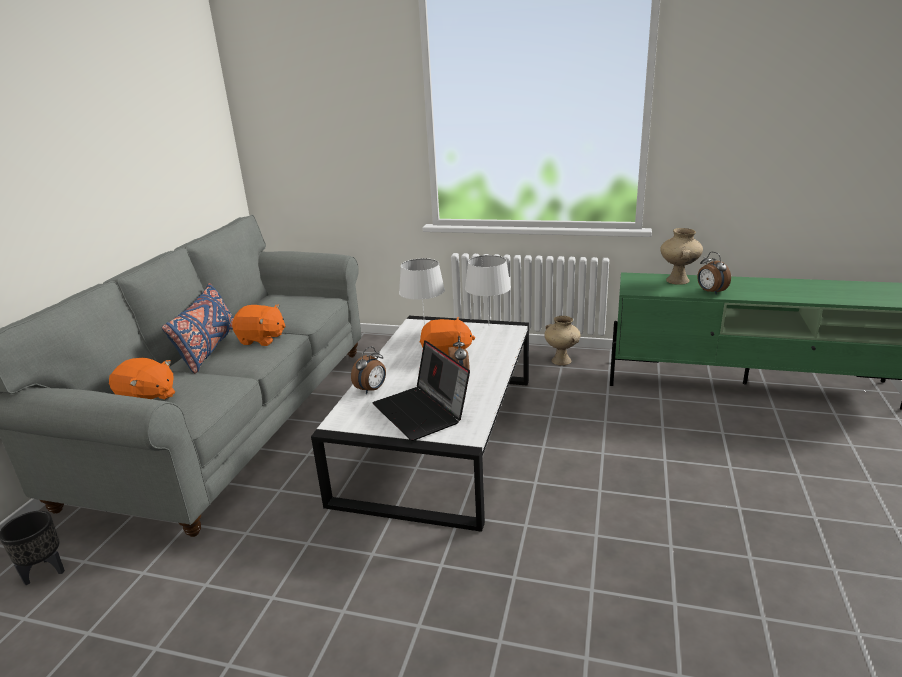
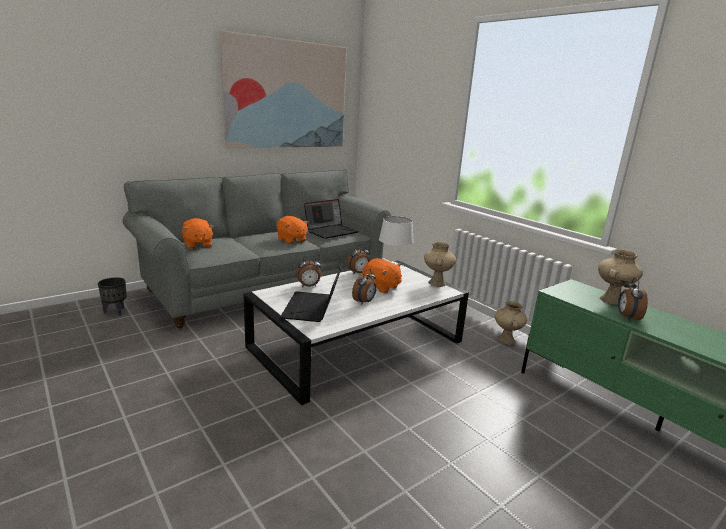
camera: 35 degrees right, 5 degrees down
blue pillow [162,283,234,374] -> none
white table lamp [465,255,511,321] -> beige vase [424,242,456,287]
none -> picture [220,30,347,148]
none -> laptop [304,199,359,239]
none -> alarm clock [346,244,370,274]

